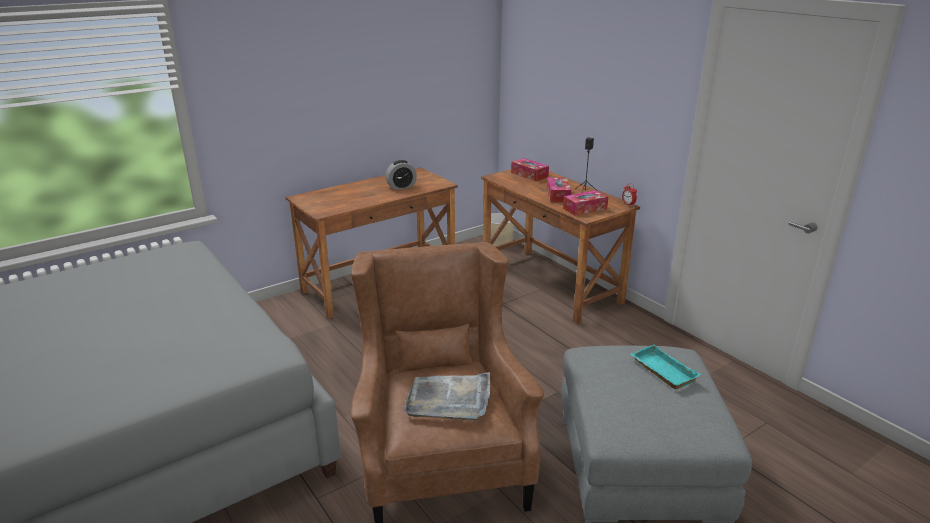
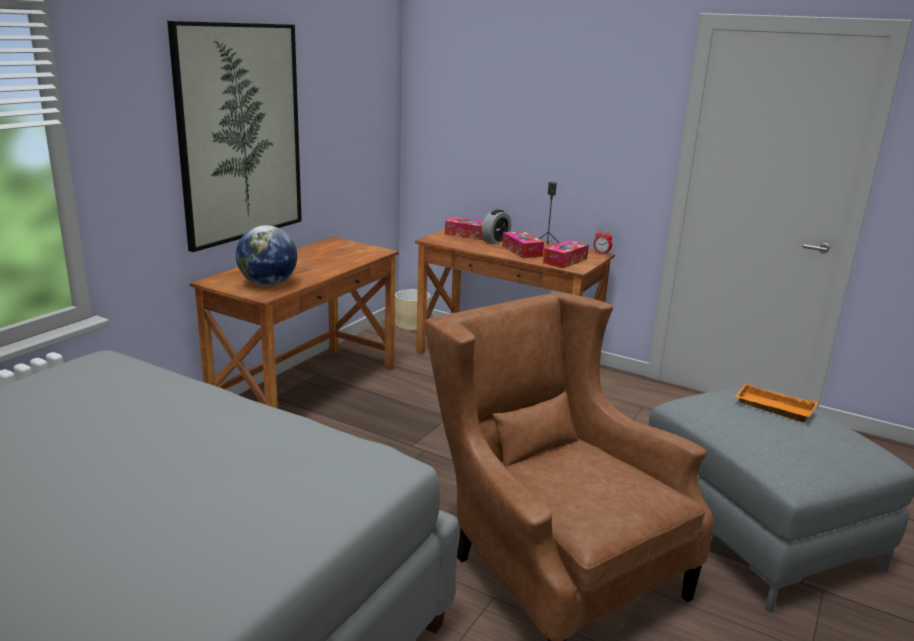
camera: 25 degrees left, 5 degrees down
alarm clock [386,160,417,190] -> alarm clock moved to [481,209,511,244]
grey tray [404,372,490,421] -> none
turquoise tray [630,344,701,389] -> orange tray [735,383,818,422]
none -> picture [167,21,302,252]
none -> globe [236,225,297,286]

